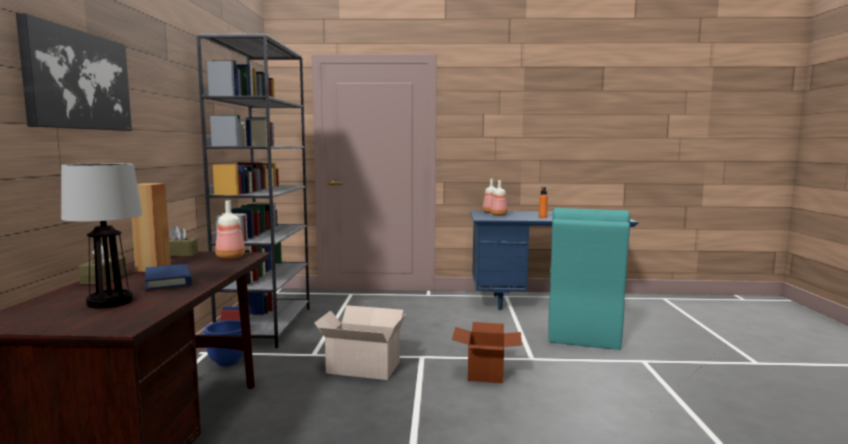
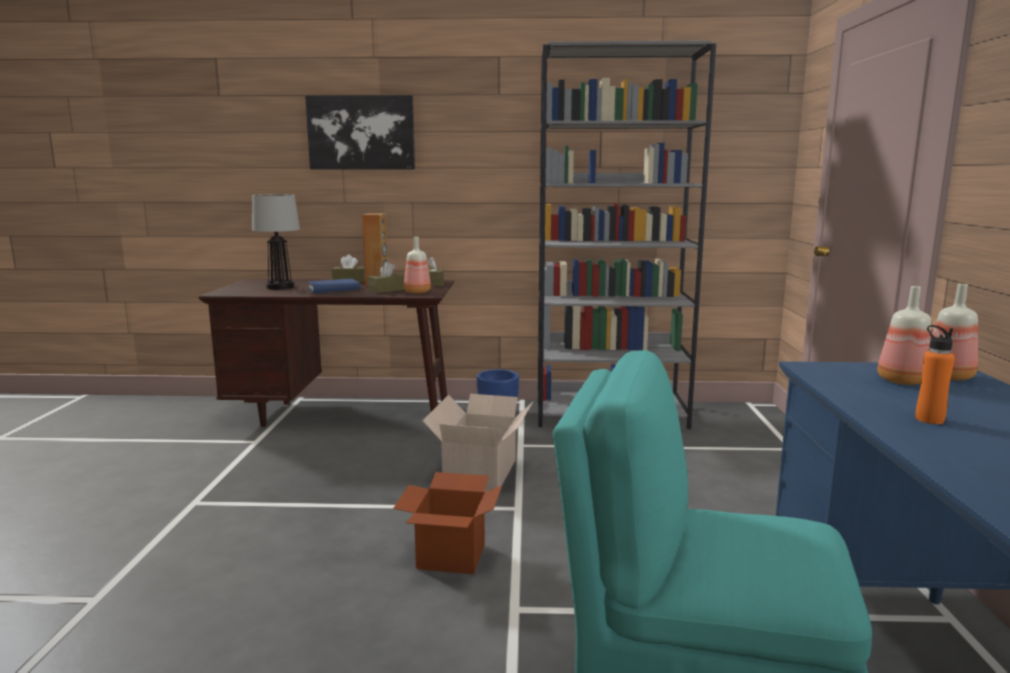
camera: 90 degrees right, 5 degrees up
none -> brown tissue box [368,262,405,293]

